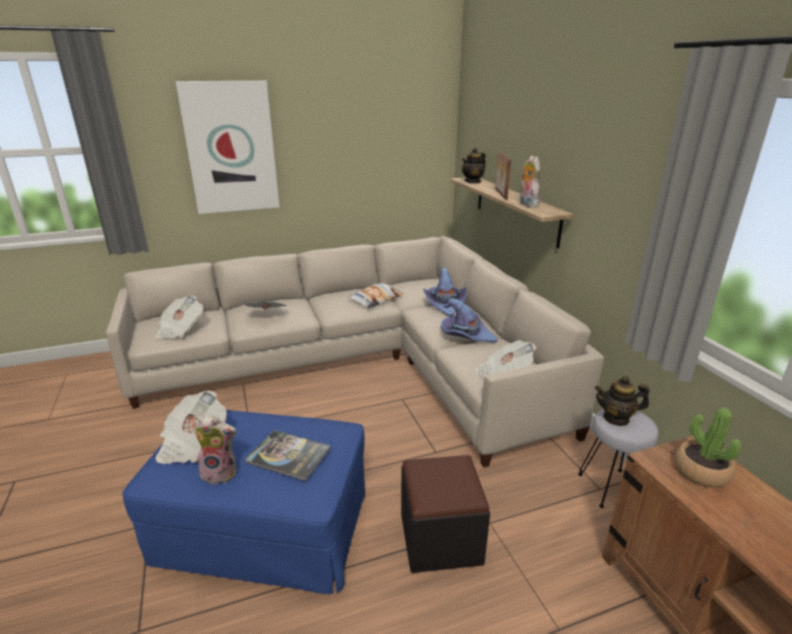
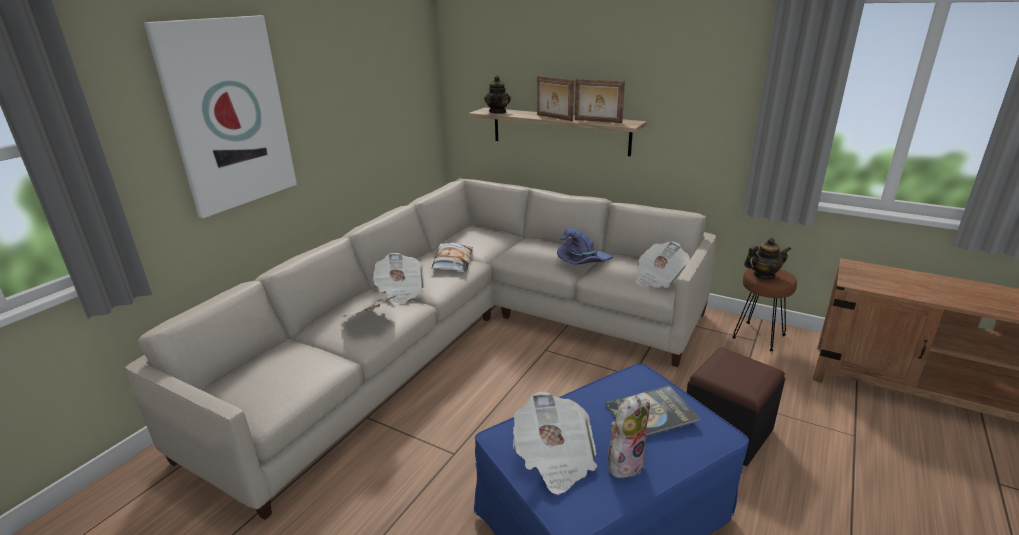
camera: 40 degrees left, 0 degrees up
newspaper [155,295,203,339] -> newspaper moved to [372,253,425,305]
purple hat [423,268,467,316] -> none
plush toy [519,156,541,208] -> picture frame [575,79,625,123]
grey stool [578,409,659,508] -> brown stool [732,267,797,351]
teapot [595,376,649,426] -> teapot turned 150 degrees counterclockwise [744,238,791,280]
potted plant [675,408,741,488] -> none

